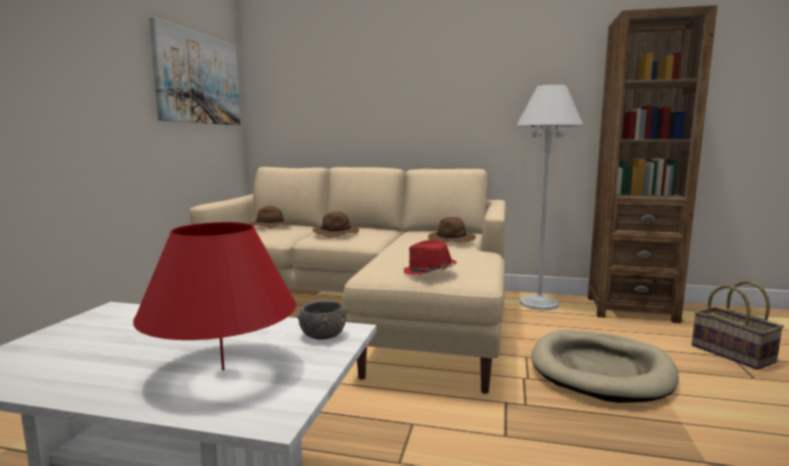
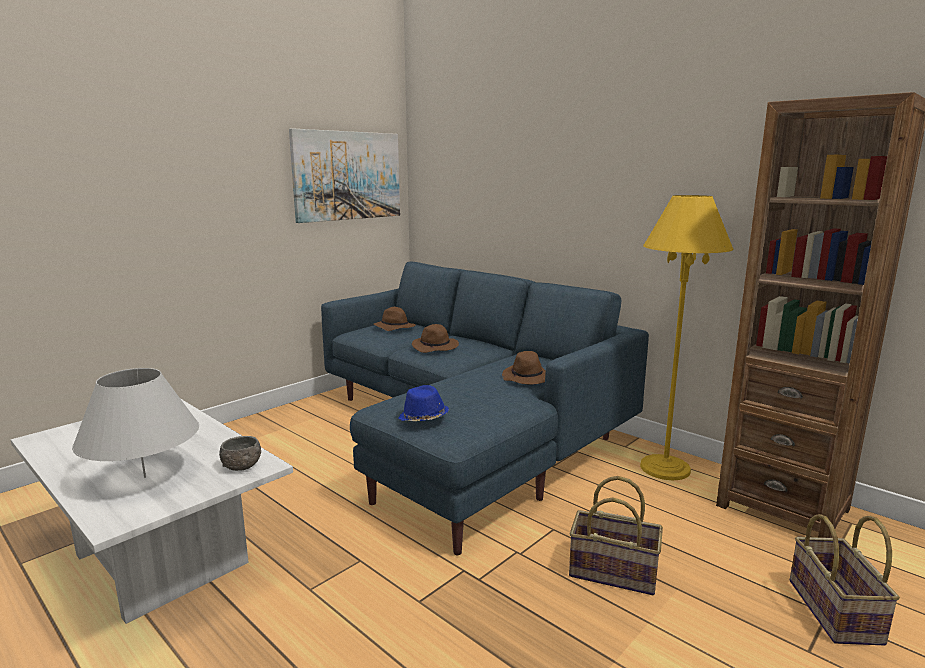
camera: 30 degrees right, 5 degrees up
red table lamp [133,222,297,370] -> white table lamp [72,368,199,478]
beige sofa [190,167,506,394] -> blue sofa [321,262,649,555]
red hat [404,240,457,275] -> blue hat [398,385,449,421]
white floor lamp [516,85,584,310] -> yellow floor lamp [640,195,734,480]
beige dog bed [531,330,679,403] -> basket [569,476,663,595]

